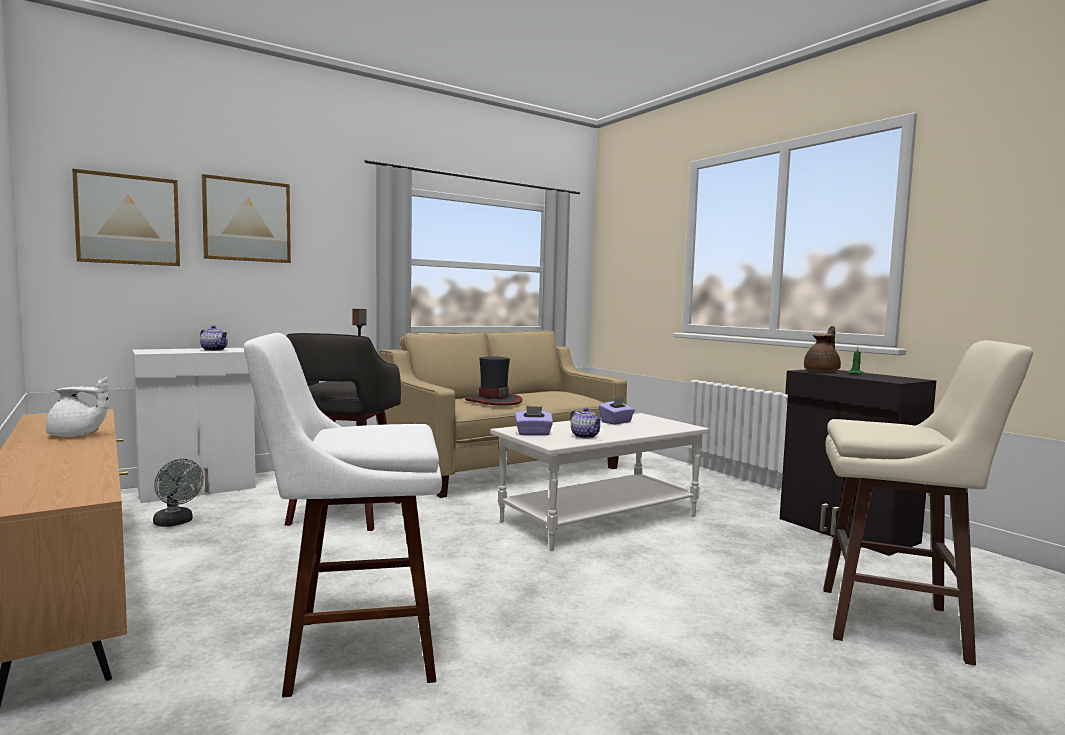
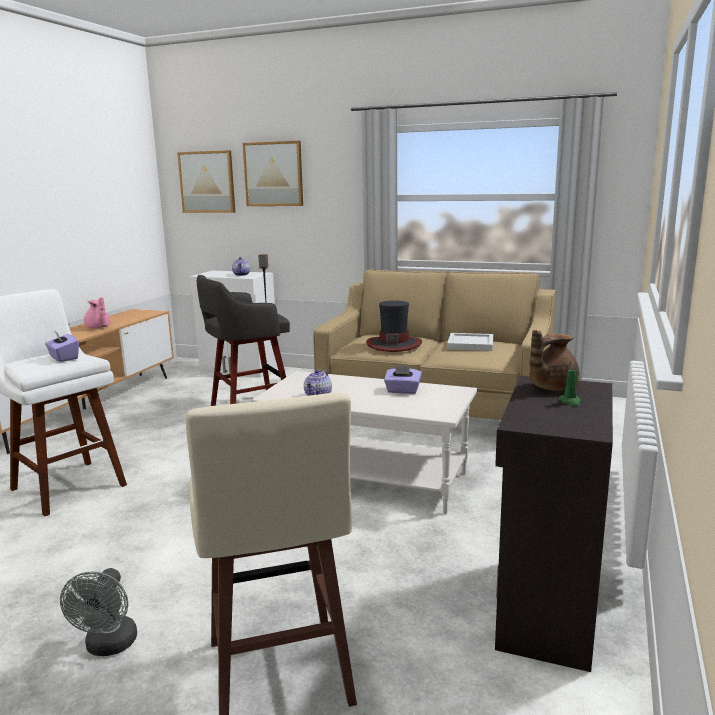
camera: 55 degrees right, 10 degrees up
white teapot [46,377,109,437] -> pink teapot [84,297,110,328]
grey fan [153,459,204,527] -> grey fan moved to [60,568,137,656]
purple tissue box [515,406,553,436] -> purple tissue box moved to [45,331,79,362]
brown teapot [804,326,841,372] -> brown teapot turned 135 degrees clockwise [529,330,579,391]
none -> white tray [447,333,493,351]

